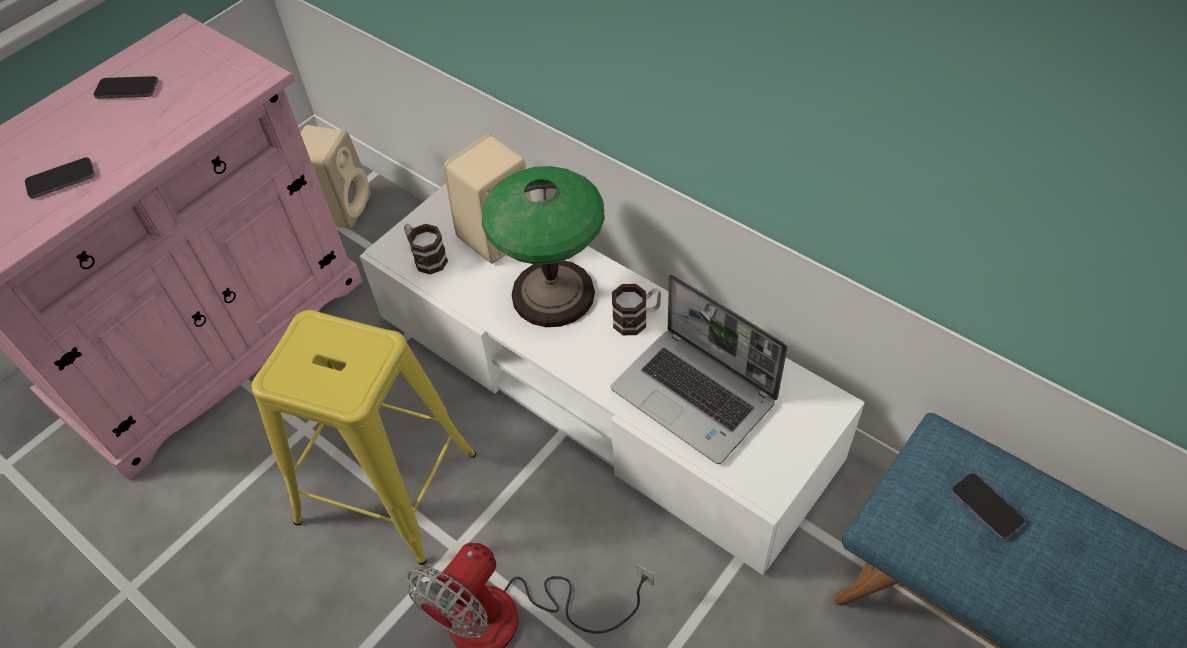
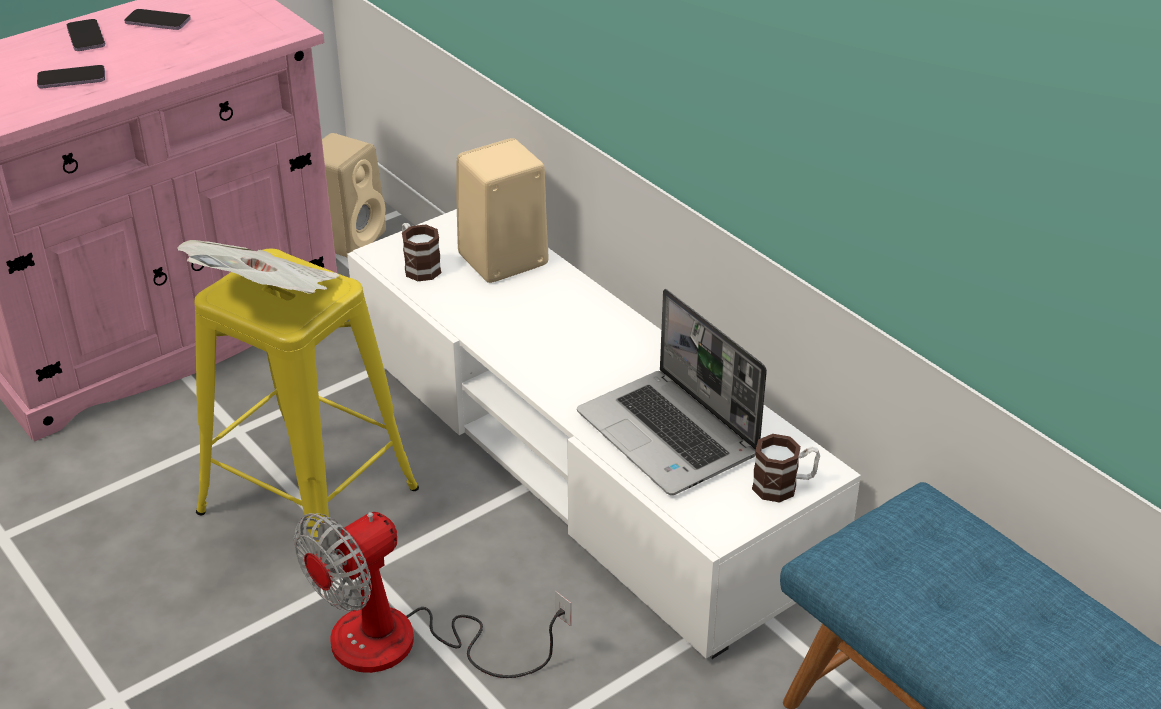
camera: 10 degrees right, 15 degrees down
table lamp [482,166,605,327] -> none
mug [612,284,662,335] -> mug moved to [752,434,820,503]
phone [951,473,1025,539] -> phone moved to [67,19,105,51]
none -> newspaper [177,240,339,294]

